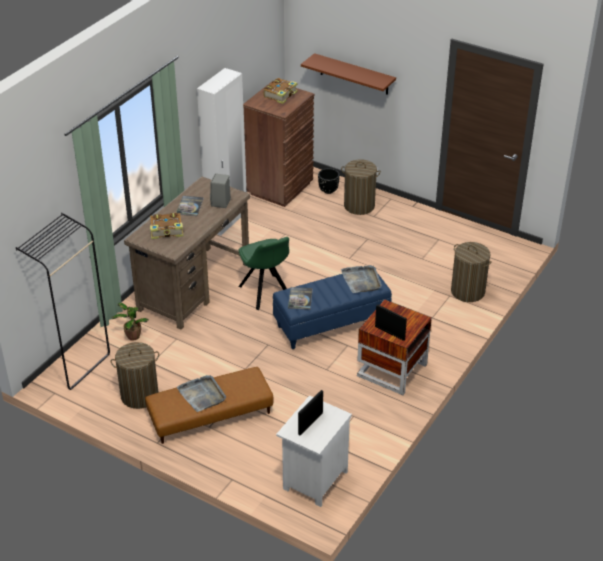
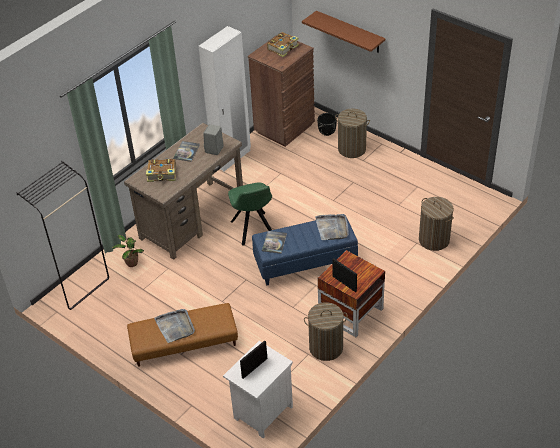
camera: 10 degrees right, 5 degrees up
laundry basket [111,342,159,409] -> laundry basket moved to [304,302,348,361]

